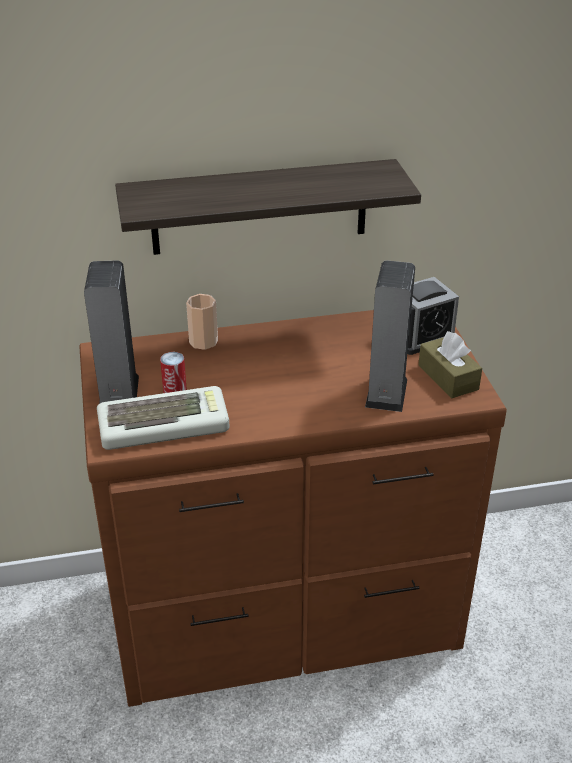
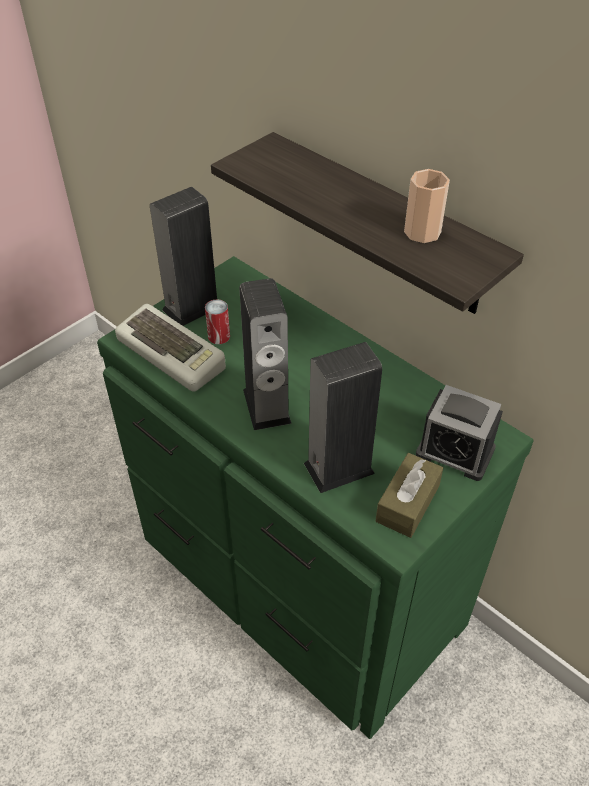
camera: 55 degrees right, 10 degrees up
brown dresser [79,310,507,707] -> green dresser [97,256,534,739]
cup [186,294,218,350] -> cup moved to [404,169,450,243]
none -> speaker [239,278,292,430]

